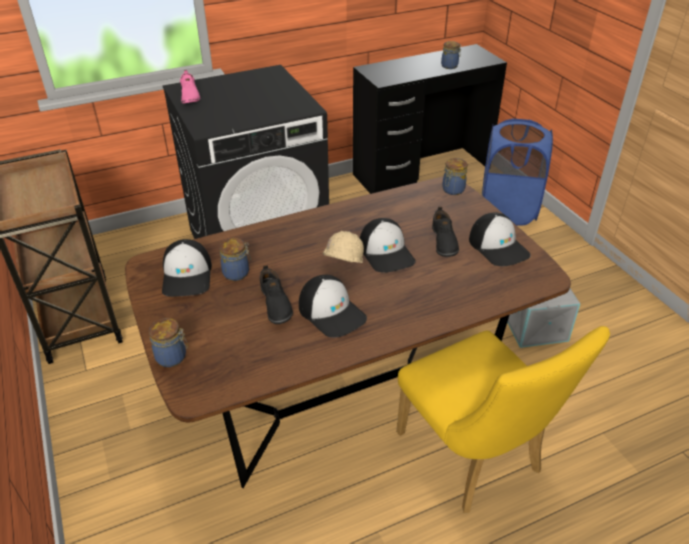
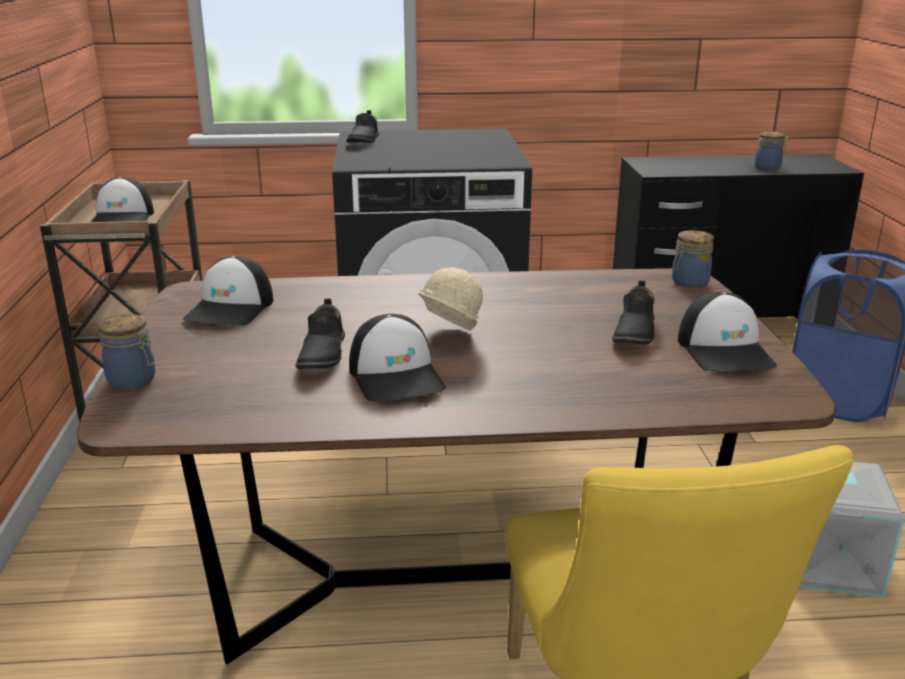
camera: 20 degrees right, 15 degrees down
pink shoe [180,70,200,103] -> black shoe [346,110,379,143]
jar [219,238,251,281] -> none
cap [360,218,416,273] -> cap moved to [91,177,154,222]

